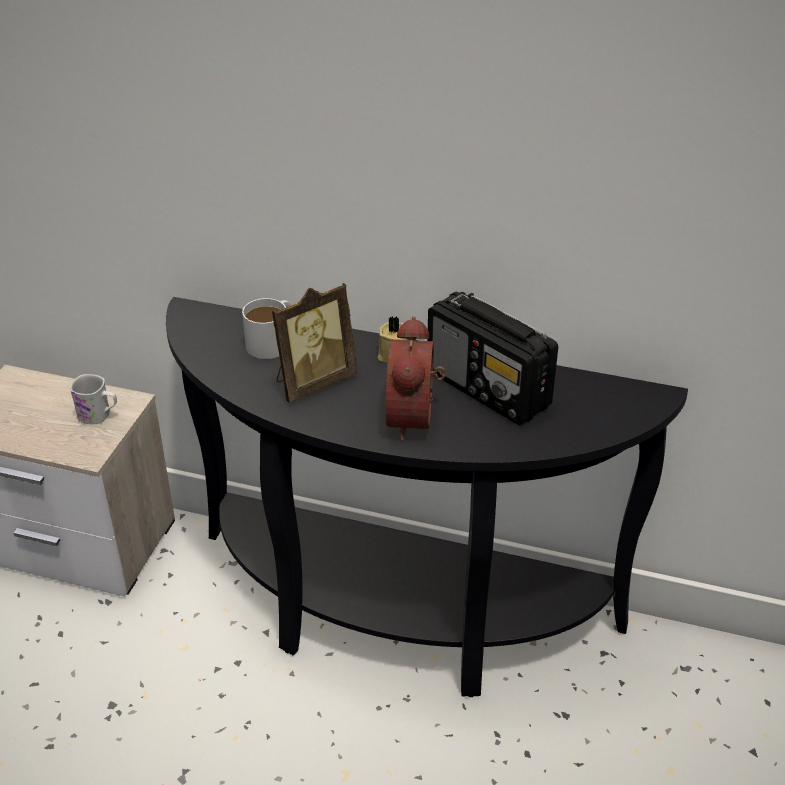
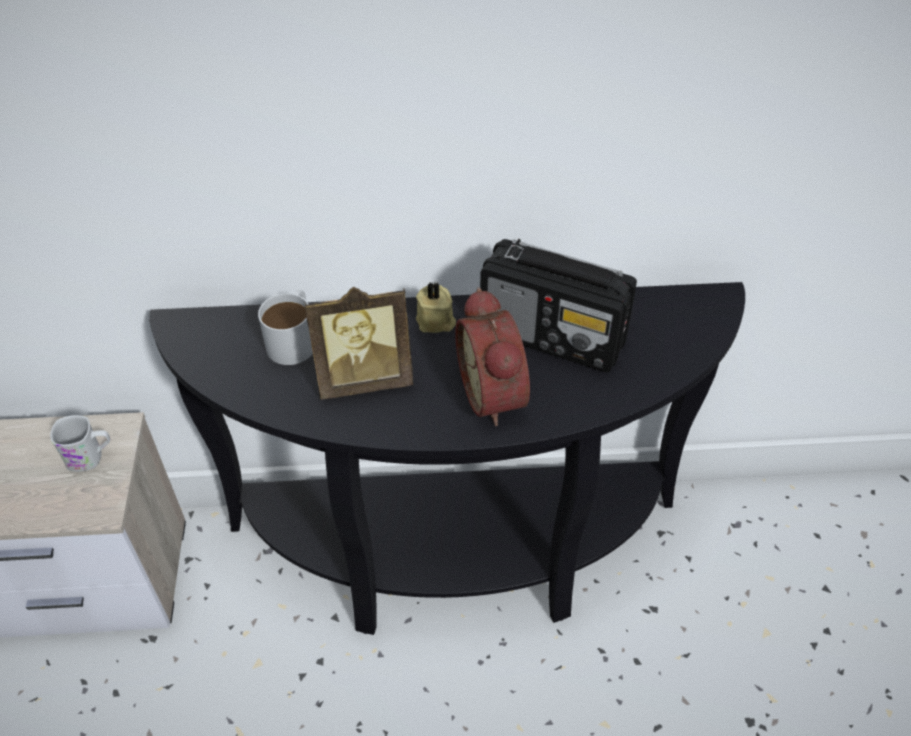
camera: 20 degrees left, 10 degrees up
picture frame [272,283,357,403] -> picture frame turned 45 degrees clockwise [305,287,413,400]

